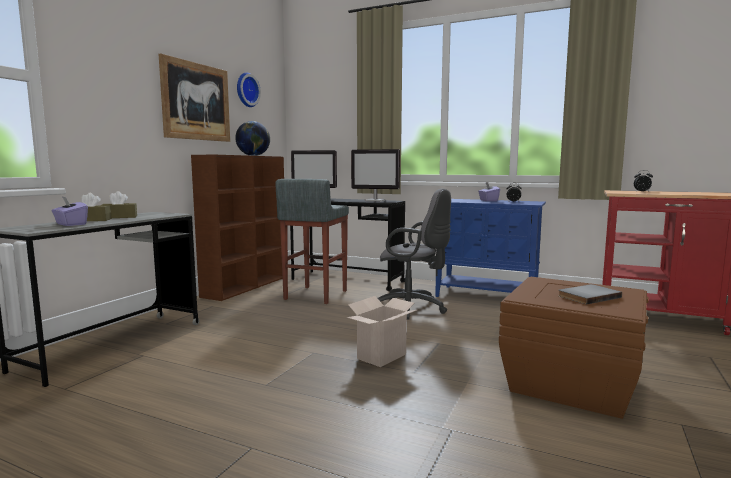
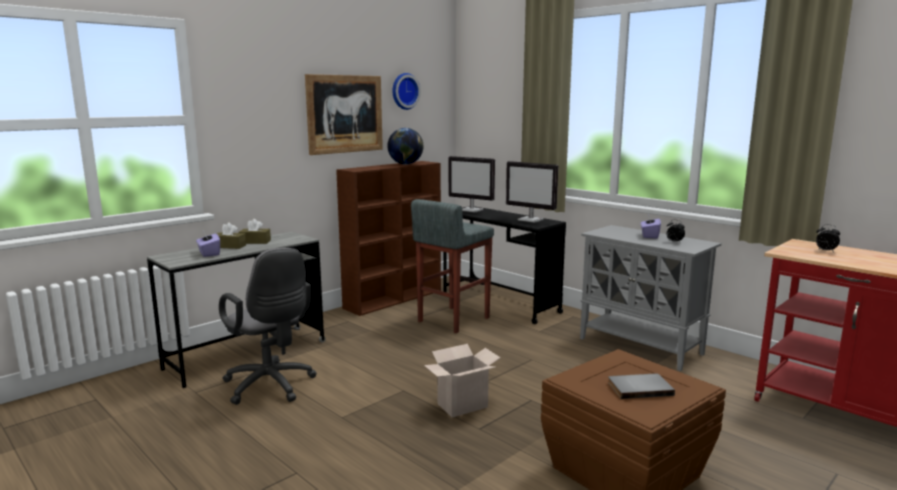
camera: 20 degrees right, 5 degrees up
grey office chair [378,189,451,320] -> grey office chair moved to [219,248,317,405]
blue cabinet [435,199,546,297] -> grey cabinet [580,225,721,371]

